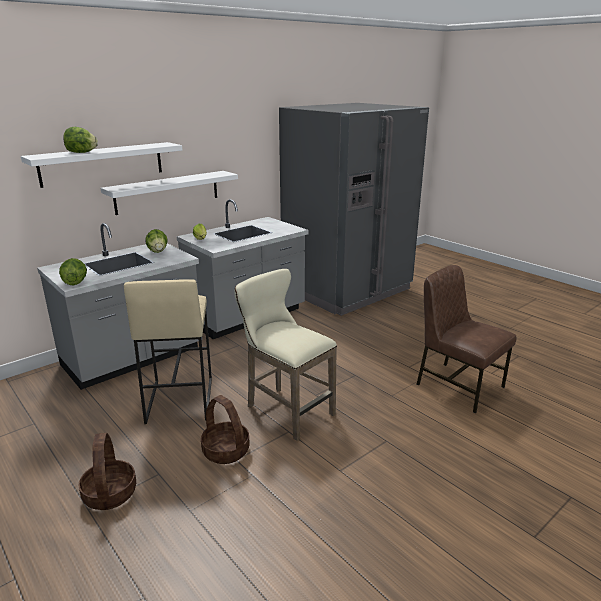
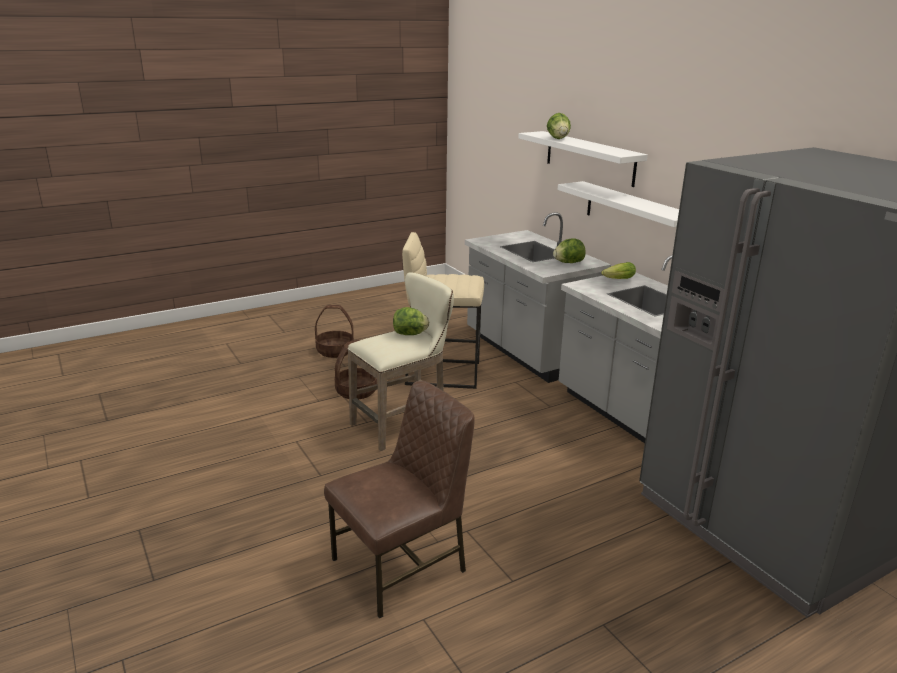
camera: 100 degrees right, 0 degrees up
lettuce [59,258,87,286] -> lettuce moved to [393,307,429,335]

